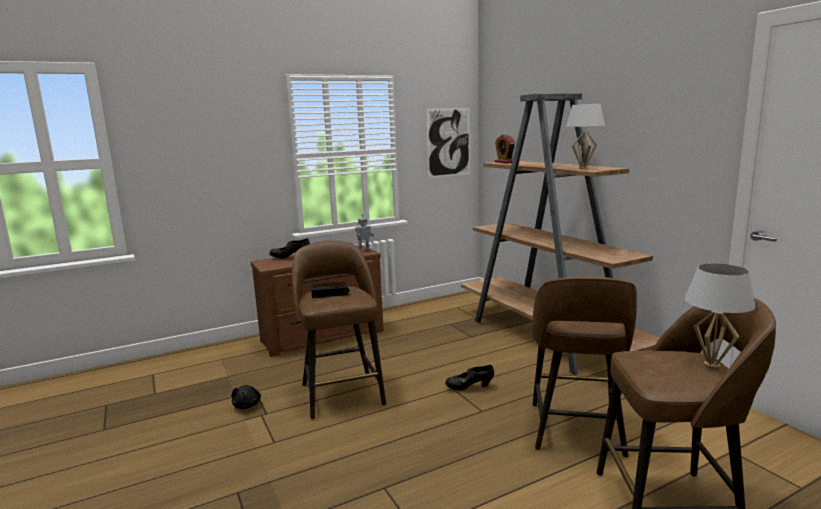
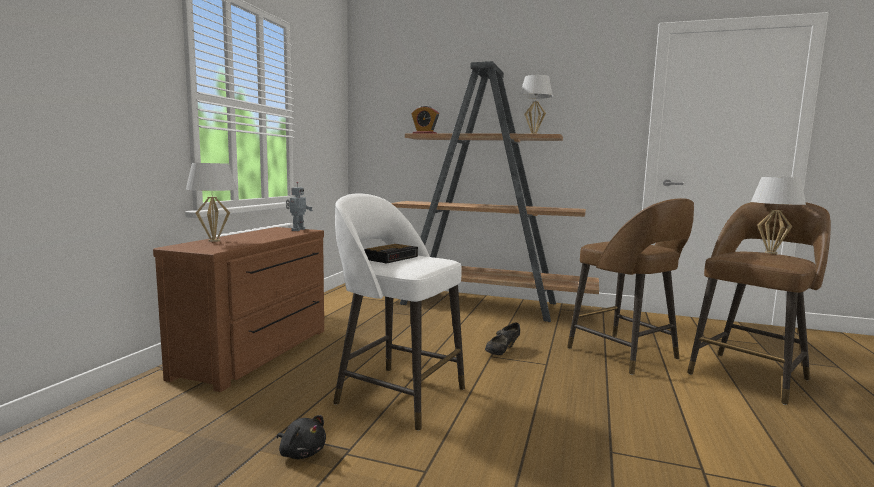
camera: 45 degrees left, 5 degrees down
black shoe [269,238,310,259] -> white table lamp [186,163,237,242]
brown stool [292,241,386,419] -> white stool [333,193,465,431]
picture [426,108,470,178] -> none

